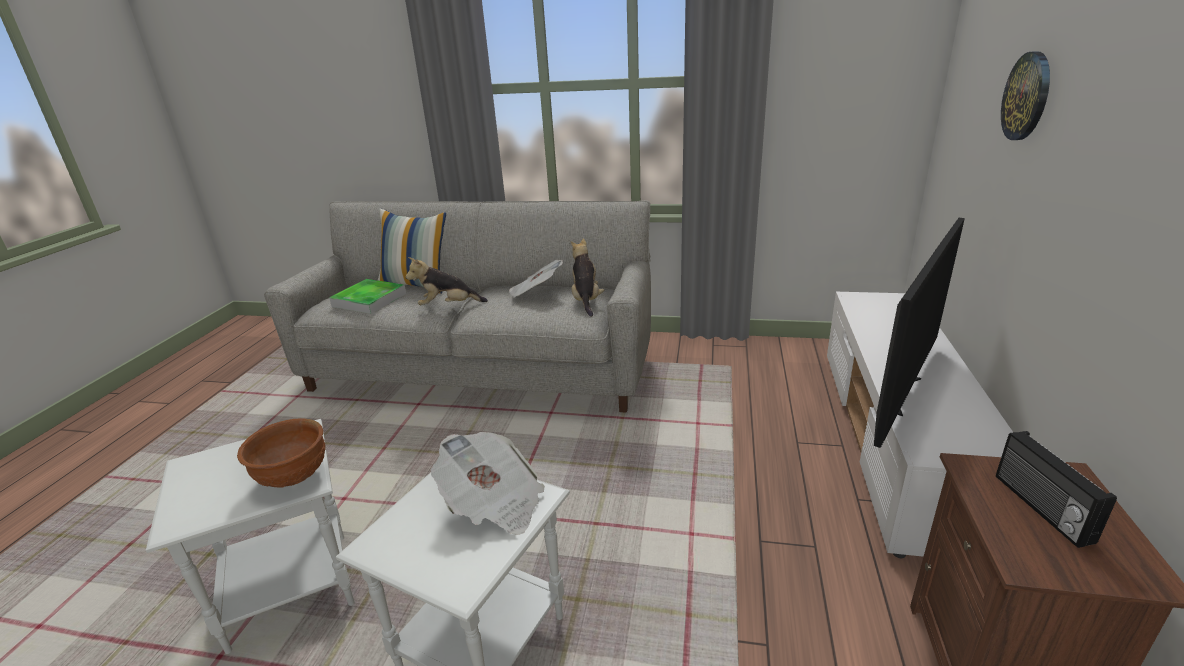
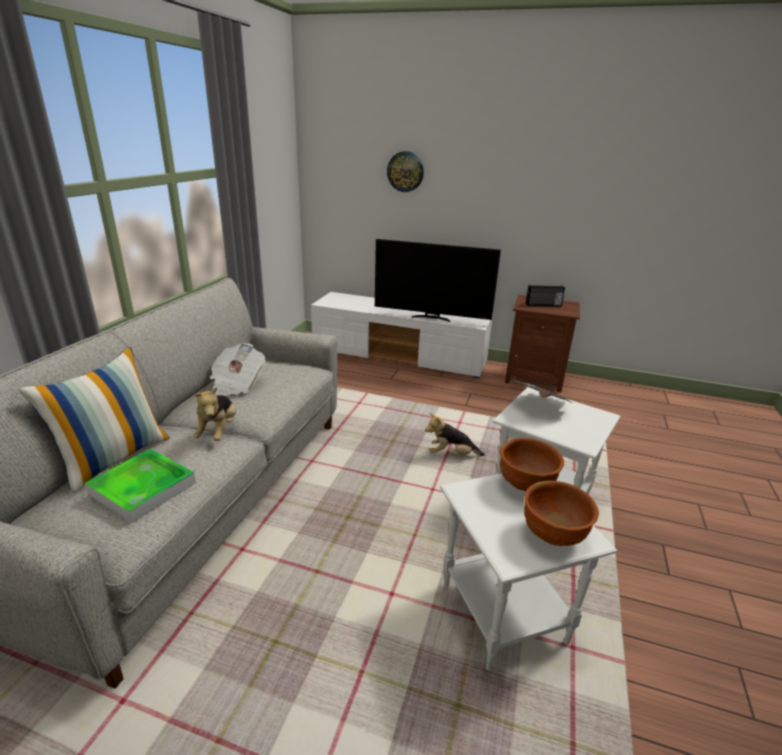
camera: 85 degrees left, 0 degrees up
plush toy [571,238,605,317] -> plush toy moved to [425,413,485,456]
television [874,218,965,448] -> television turned 150 degrees clockwise [375,239,501,322]
none -> brown bowl [524,481,599,546]

